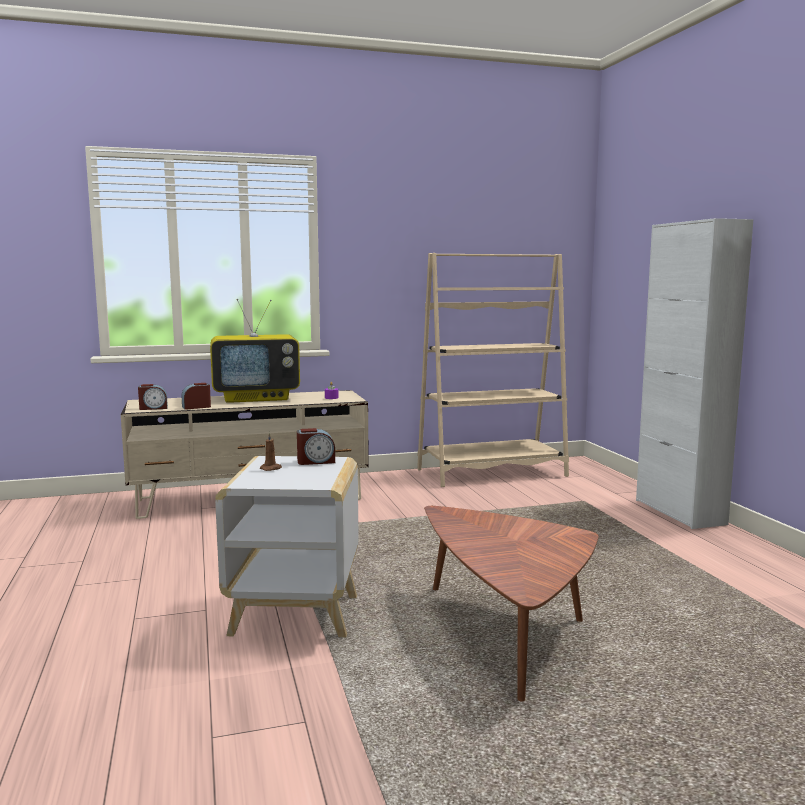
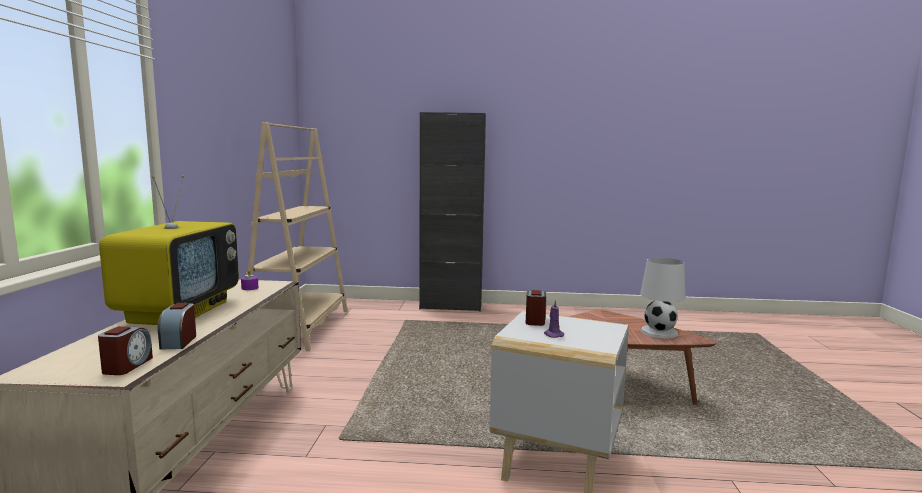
camera: 70 degrees left, 0 degrees up
brown candle [260,432,282,471] -> purple candle [544,300,564,338]
white cabinet [636,218,754,529] -> black cabinet [419,112,486,312]
none -> white table lamp [640,258,685,338]

